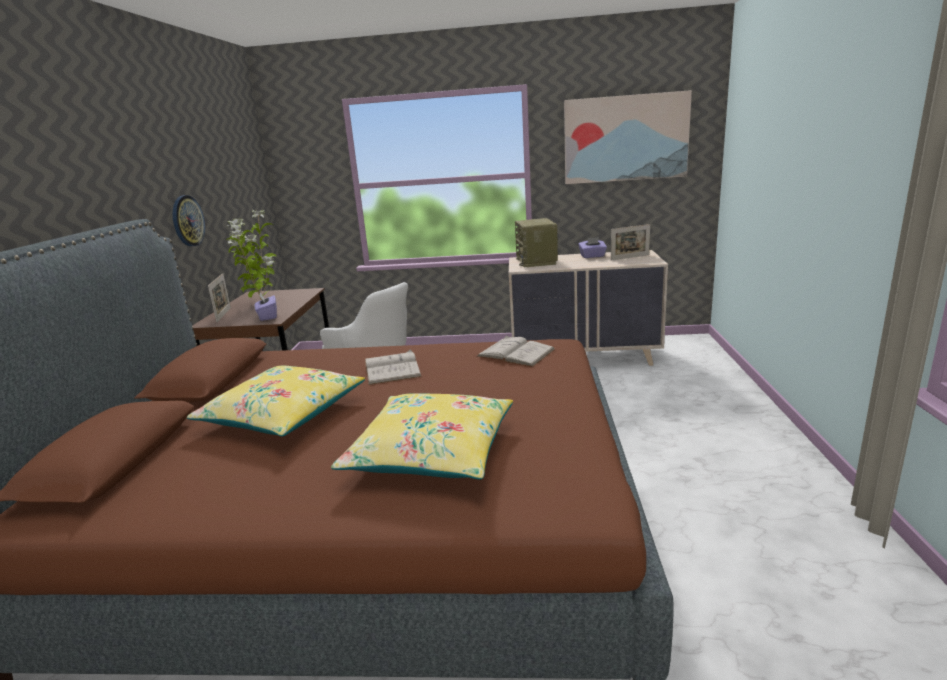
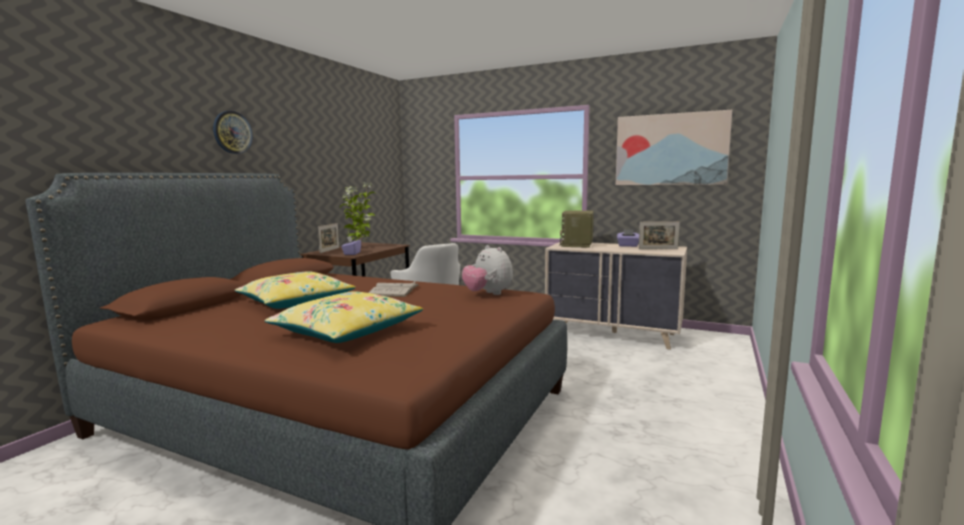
camera: 20 degrees right, 10 degrees down
wall clock [173,195,205,246] -> wall clock moved to [213,111,252,154]
white book [476,336,555,367] -> plush toy [462,245,513,295]

